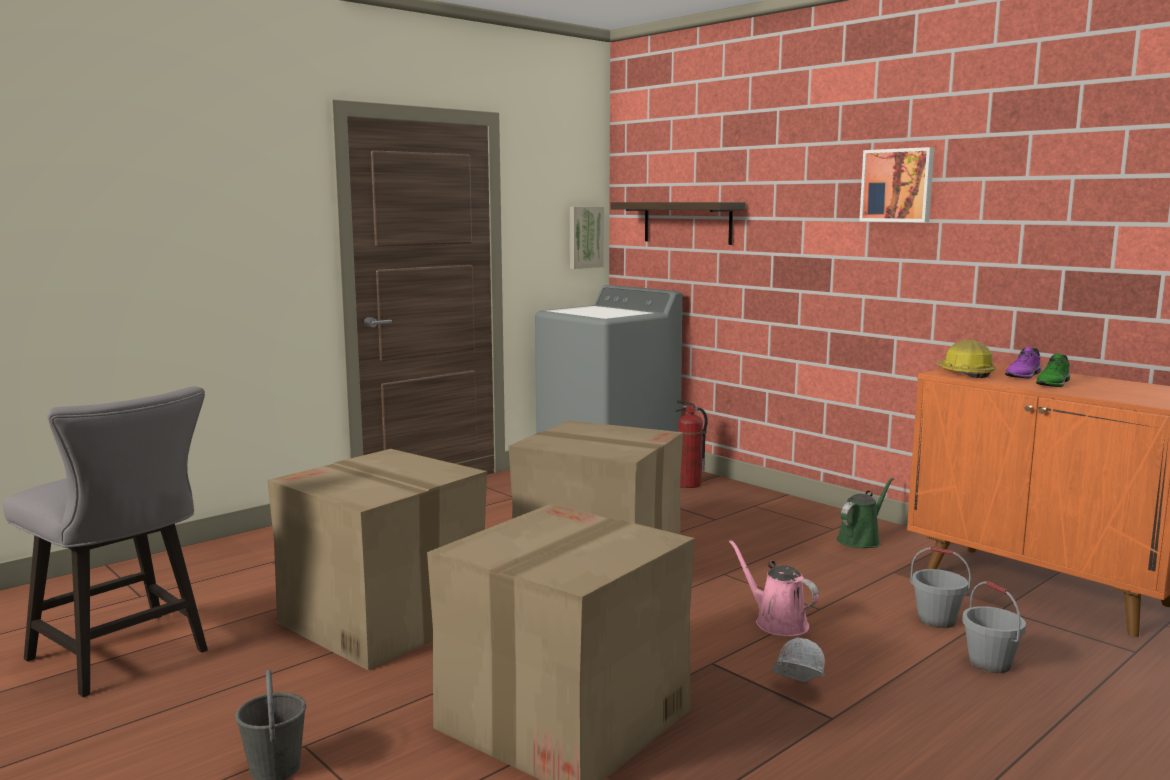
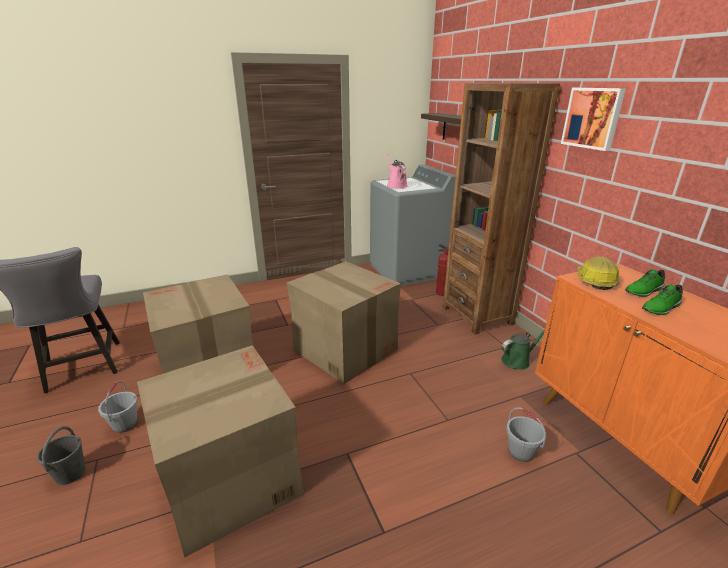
camera: 20 degrees right, 15 degrees up
picture [570,207,604,269] -> none
pink watering can [729,540,819,636] -> pink watering can moved to [387,154,407,189]
white hard hat [772,638,825,682] -> none
grey bucket [962,581,1026,673] -> grey bucket moved to [98,381,138,433]
purple shoe [1005,347,1042,379] -> green shoe [625,269,665,297]
none -> brown bookcase [443,83,560,335]

